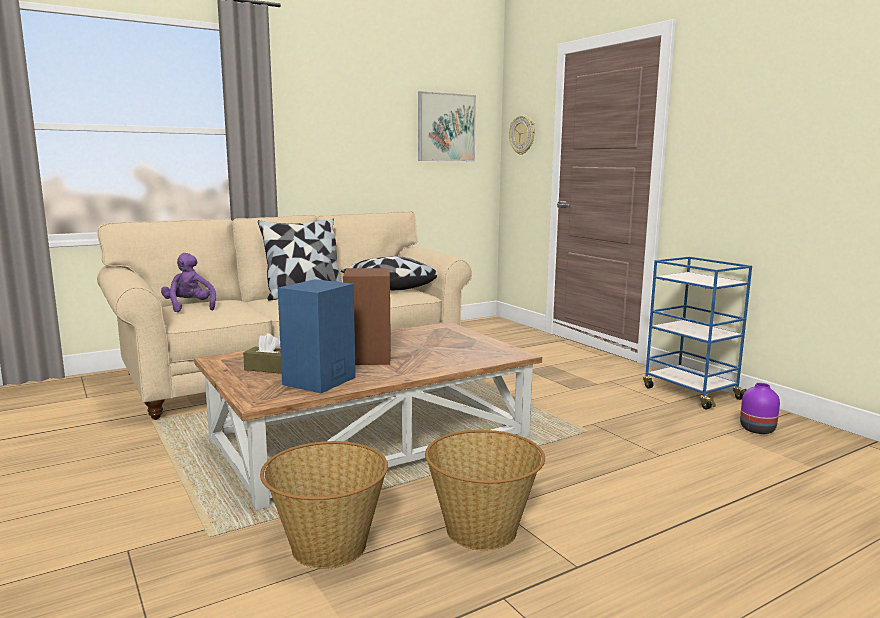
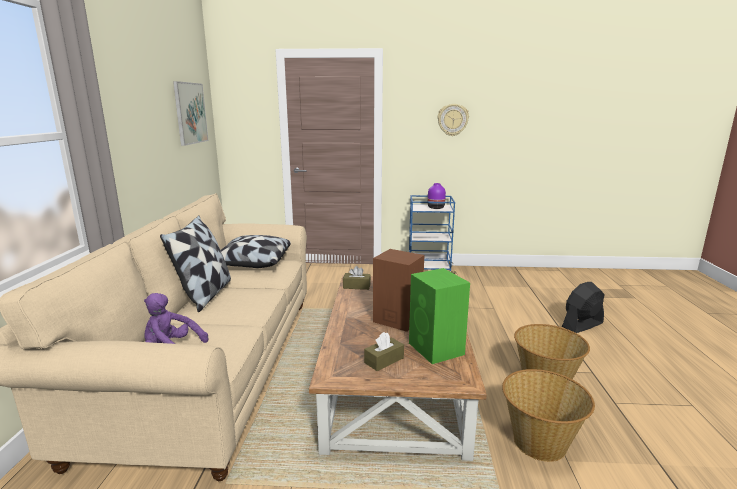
camera: 55 degrees left, 5 degrees up
blue speaker [278,279,356,393] -> green speaker [409,268,470,364]
wall clock [509,115,535,155] -> wall clock moved to [438,104,469,136]
purple vase [740,383,780,434] -> purple vase moved to [428,183,446,209]
none -> brown tissue box [343,266,371,290]
none -> black fan [562,282,604,333]

